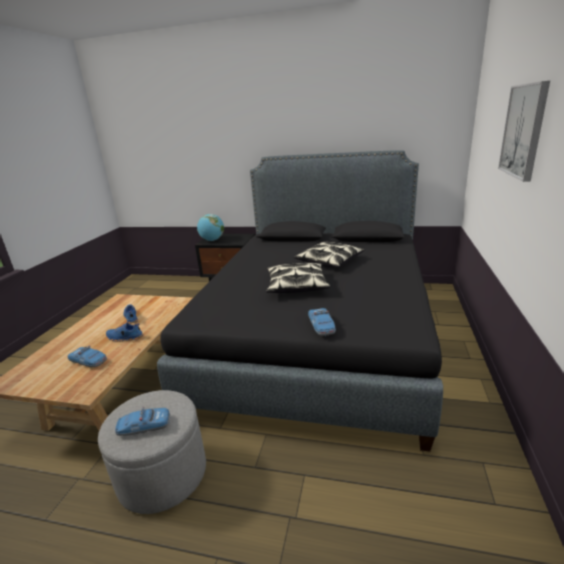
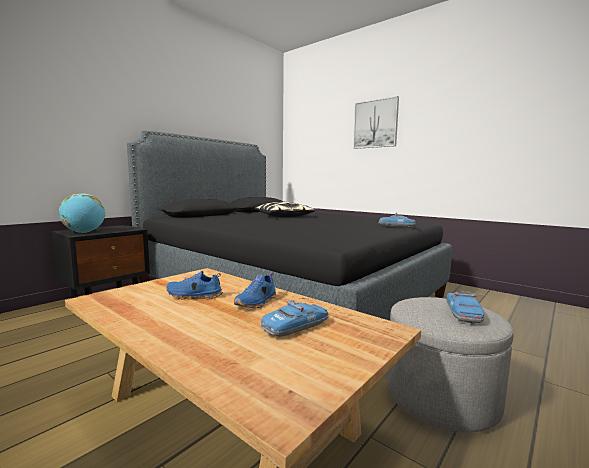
camera: 65 degrees left, 15 degrees down
pillow [266,263,330,293] -> none

